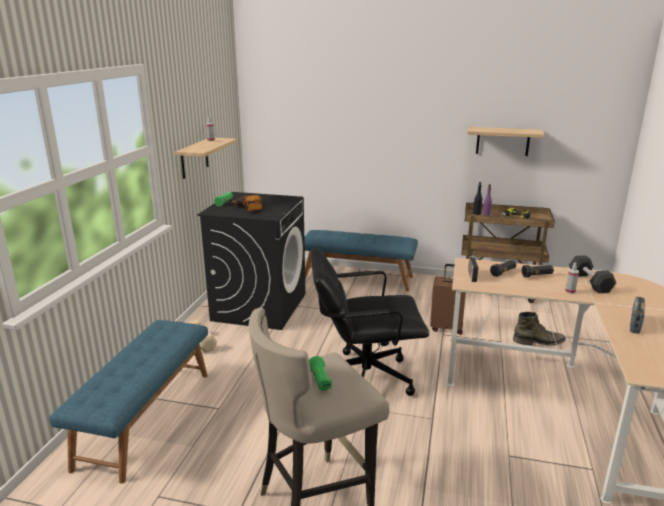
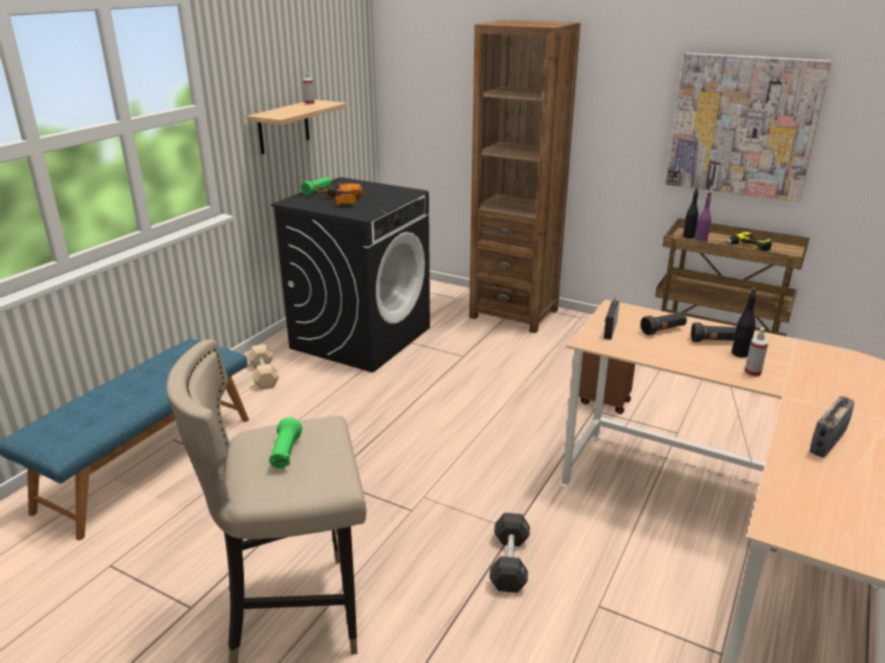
camera: 15 degrees right, 5 degrees up
blue bench [304,230,418,291] -> brown bookcase [469,20,580,333]
black office chair [311,247,429,396] -> none
shelf [467,127,545,156] -> picture [666,53,832,202]
green boot [513,312,566,346] -> none
black dumbbell [569,255,616,293] -> black dumbbell moved to [489,512,530,593]
none -> black bottle [732,287,757,358]

